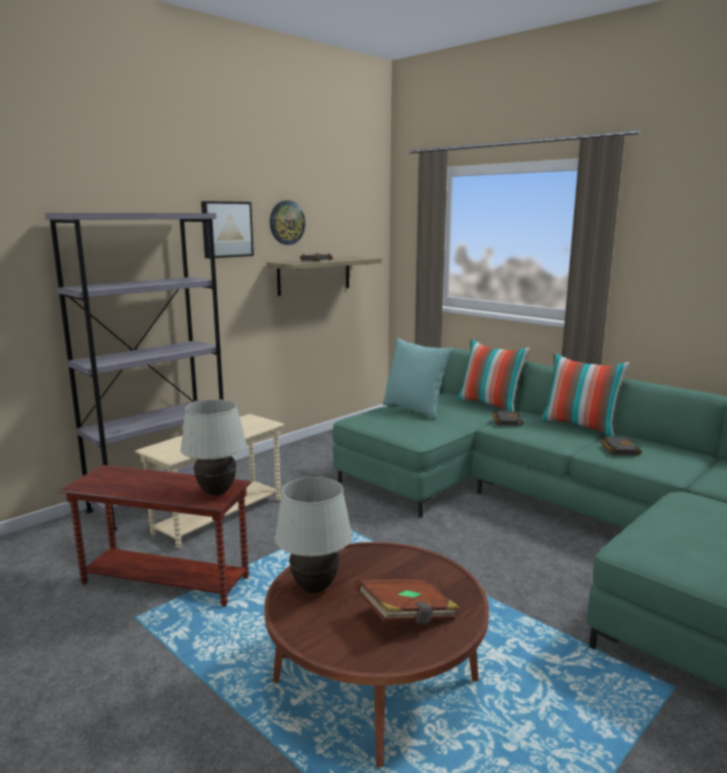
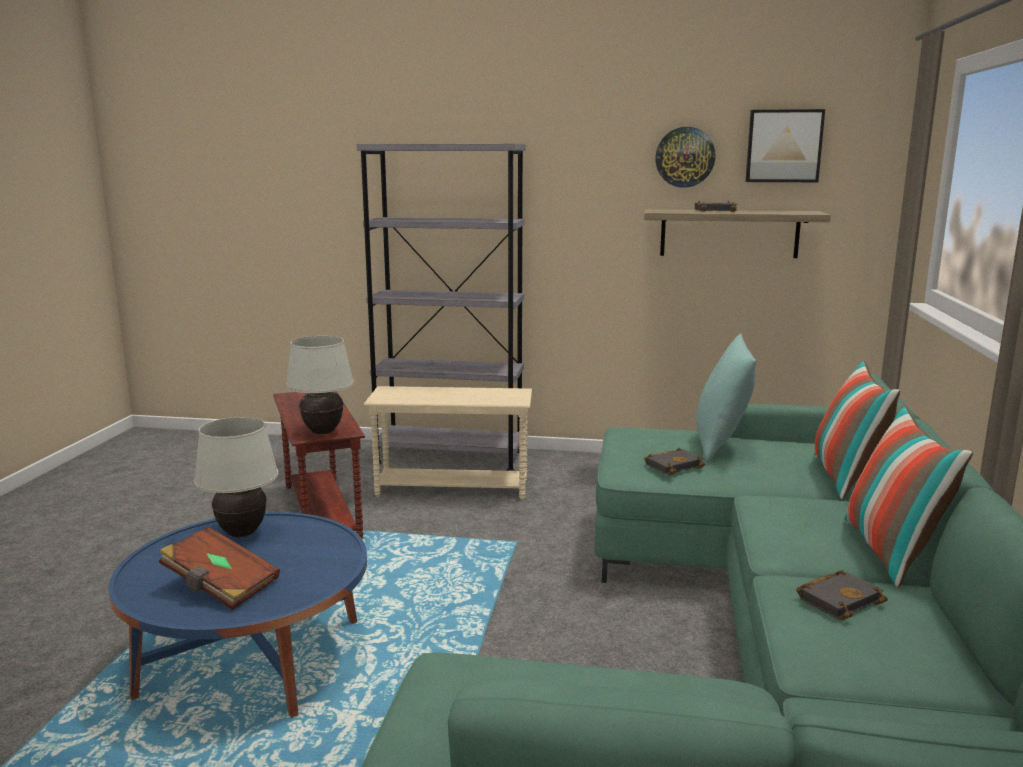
camera: 55 degrees right, 0 degrees up
picture [201,201,254,259] -> picture moved to [745,109,825,182]
brown coffee table [264,542,489,767] -> blue coffee table [108,512,367,718]
black book [492,410,524,426] -> black book moved to [644,448,705,475]

